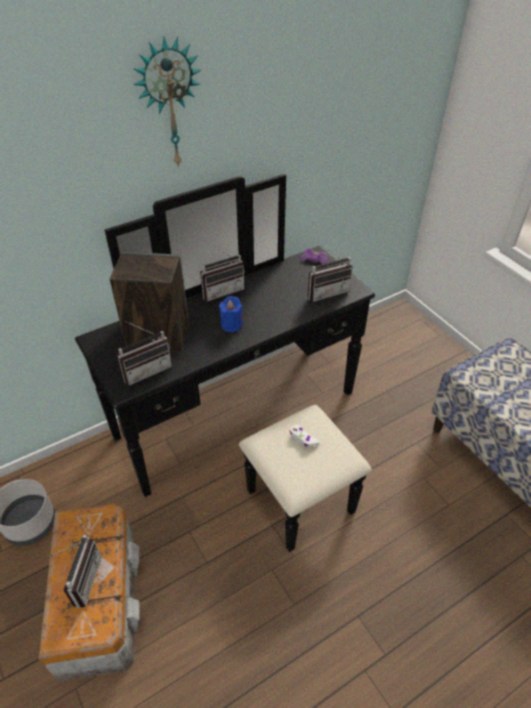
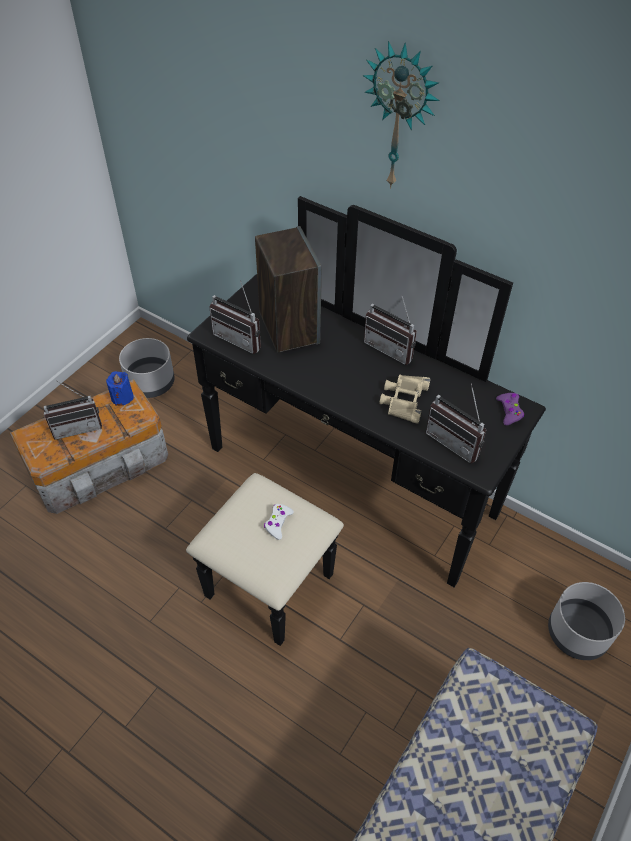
camera: 65 degrees right, 5 degrees up
blue candle [219,296,243,332] -> blue candle moved to [106,371,134,406]
none -> beige binoculars [379,374,431,424]
none -> grey planter [548,582,625,660]

